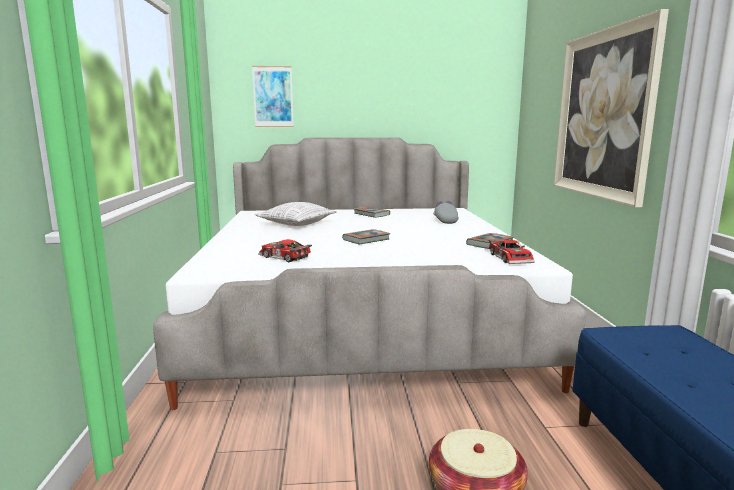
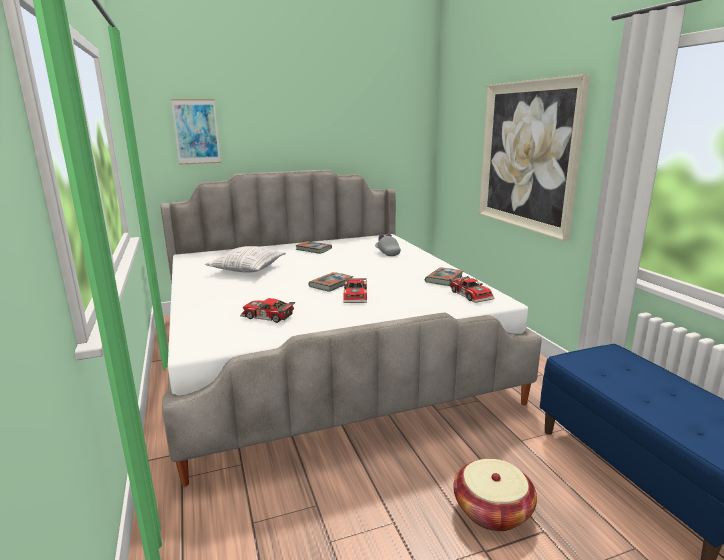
camera: 15 degrees left, 5 degrees up
none -> toy car [343,278,367,303]

